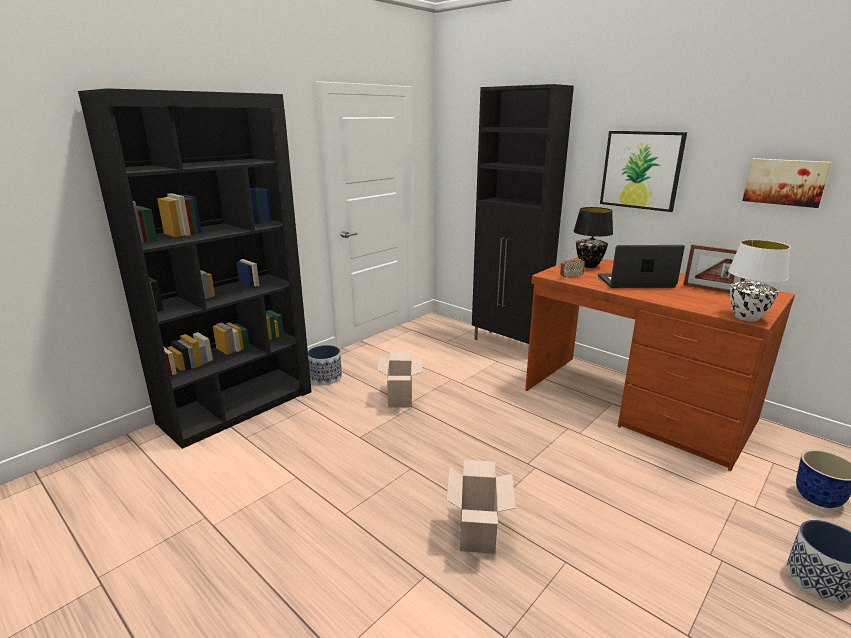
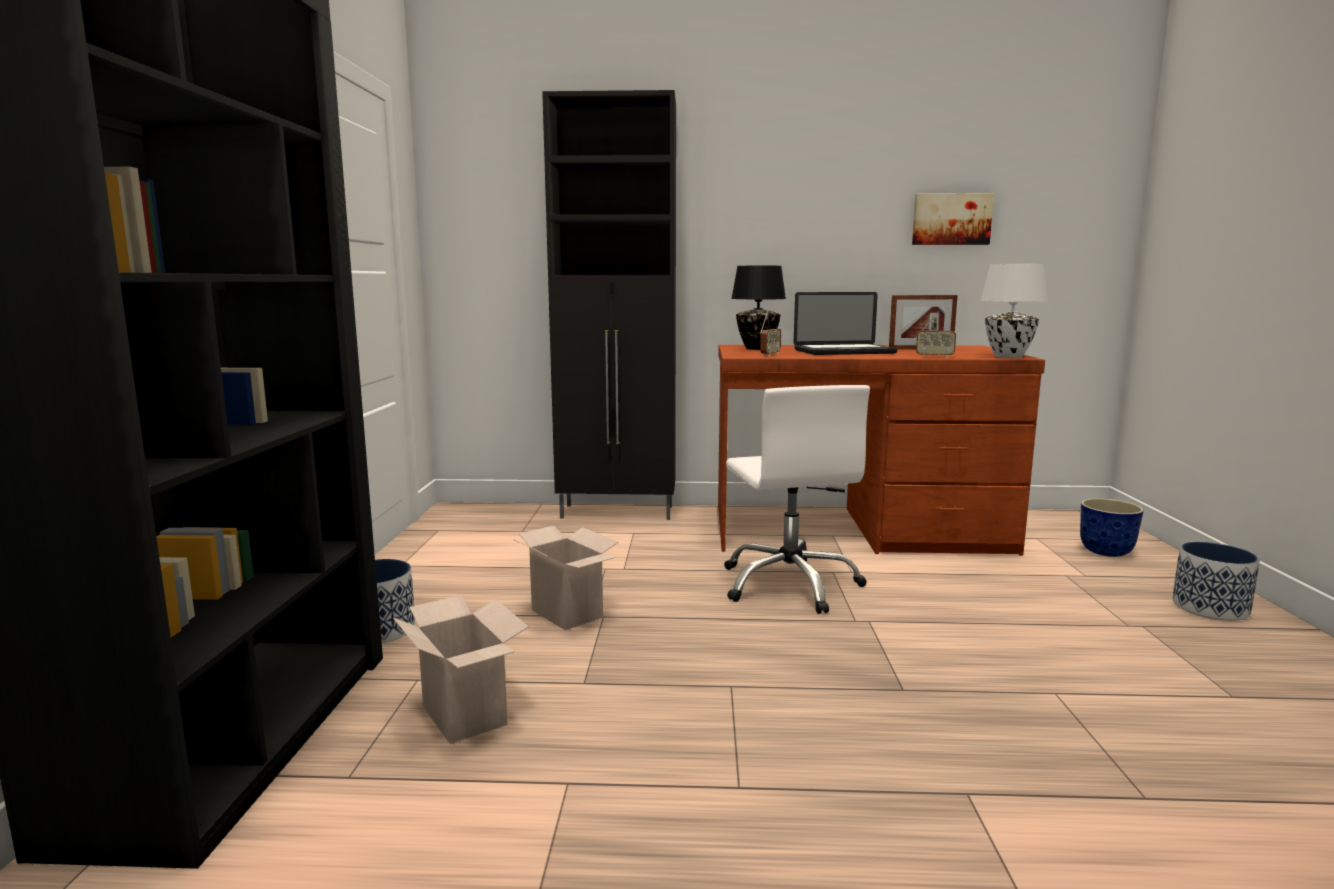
camera: 40 degrees left, 10 degrees down
cardboard box [447,460,516,554] -> cardboard box moved to [393,595,529,744]
laptop [598,245,685,288] -> laptop turned 150 degrees counterclockwise [794,292,897,355]
picture [600,131,687,212] -> none
none -> white office chair [724,385,870,614]
none -> radio [916,311,956,358]

